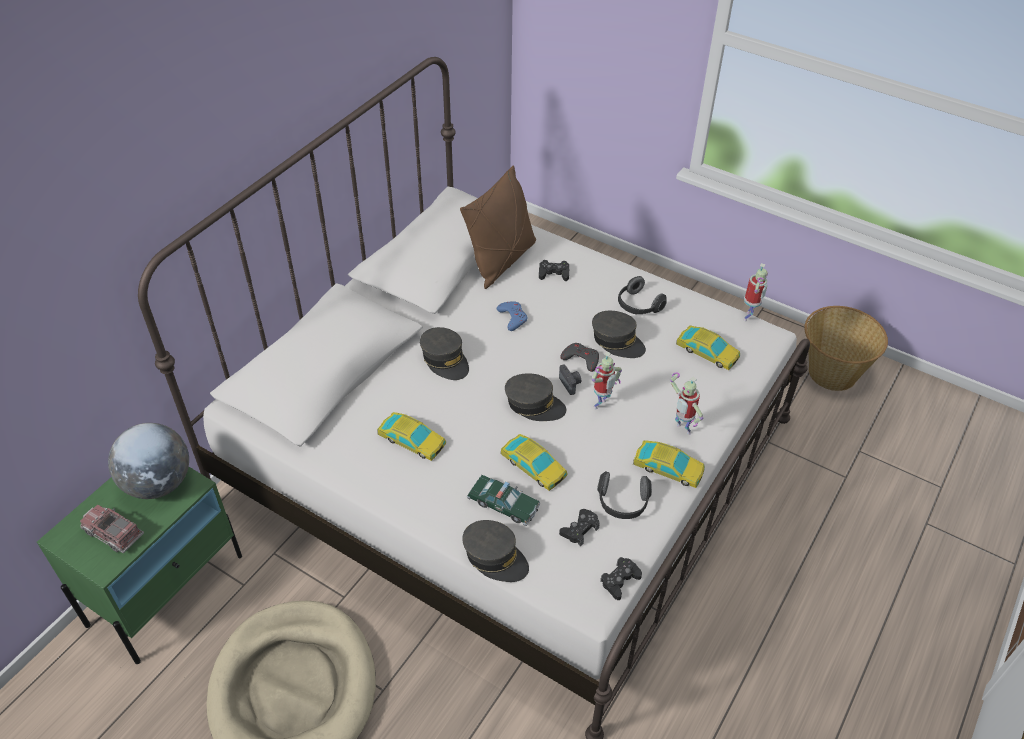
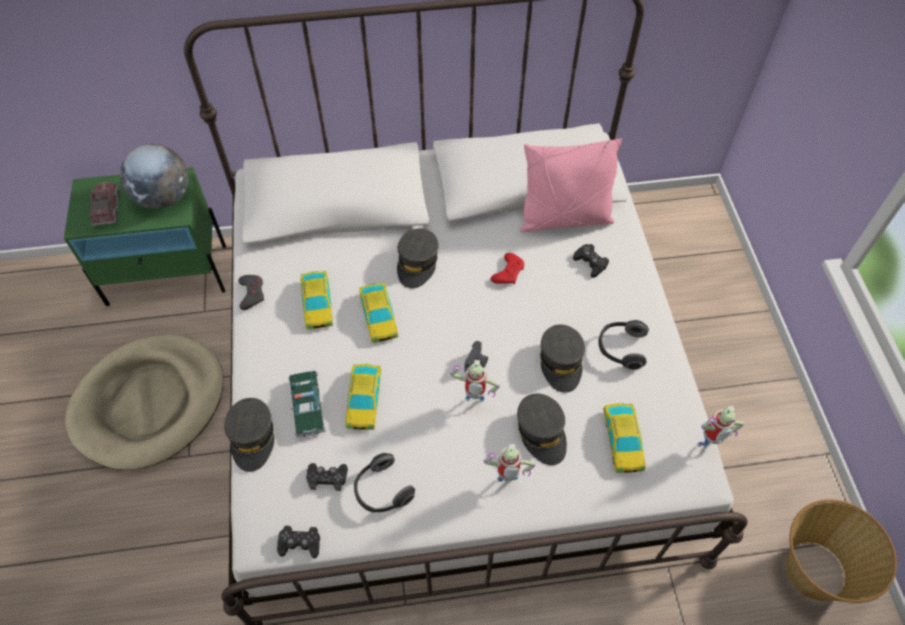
camera: 50 degrees right, 10 degrees up
brown pillow [460,165,536,289] -> pink pillow [520,138,622,232]
blue game controller [497,301,527,331] -> red game controller [491,253,525,284]
grey cap [505,373,566,421] -> grey cap moved to [517,393,567,465]
grey game controller [561,343,599,372] -> grey game controller moved to [238,275,264,310]
toy car [633,440,705,488] -> toy car moved to [359,282,398,343]
toy robot [670,373,703,435] -> toy robot turned 105 degrees counterclockwise [484,444,536,482]

